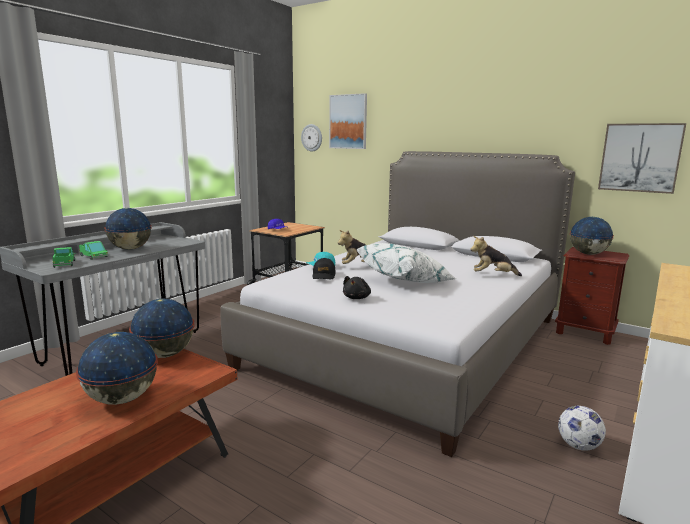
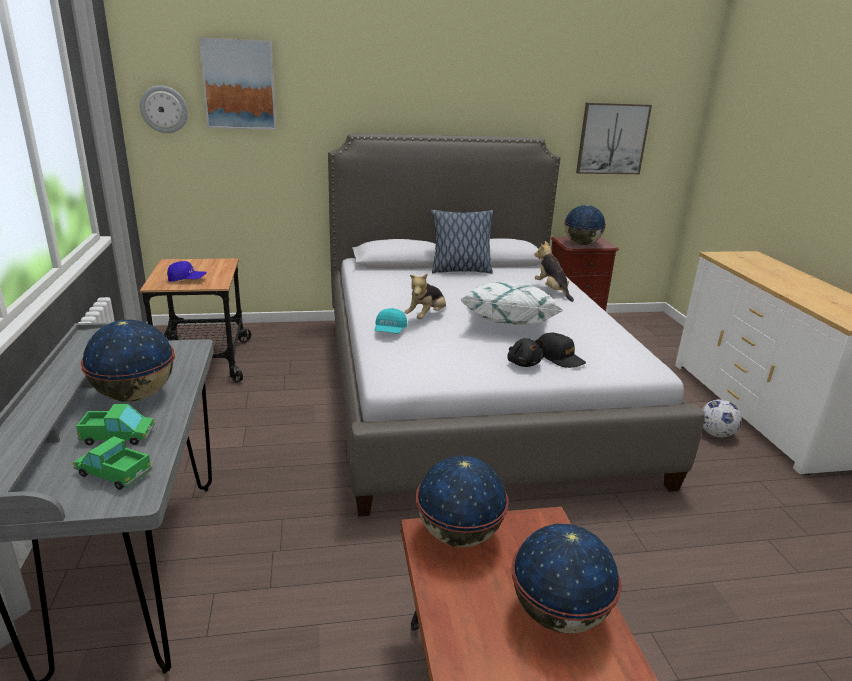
camera: 45 degrees left, 10 degrees up
black cap [313,258,336,279] -> black cap moved to [539,333,586,368]
plush toy [470,236,522,276] -> plush toy turned 105 degrees clockwise [534,241,574,302]
none -> pillow [431,210,493,273]

